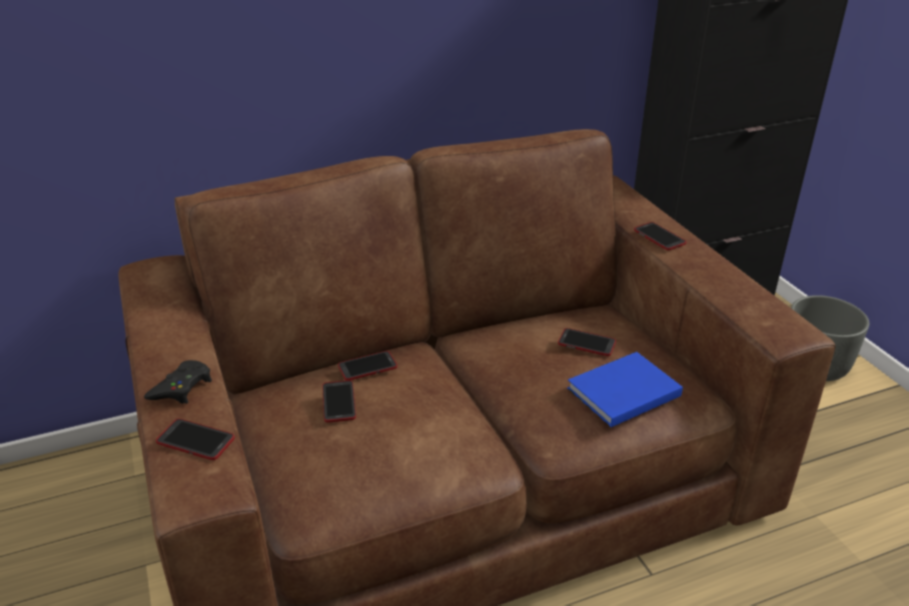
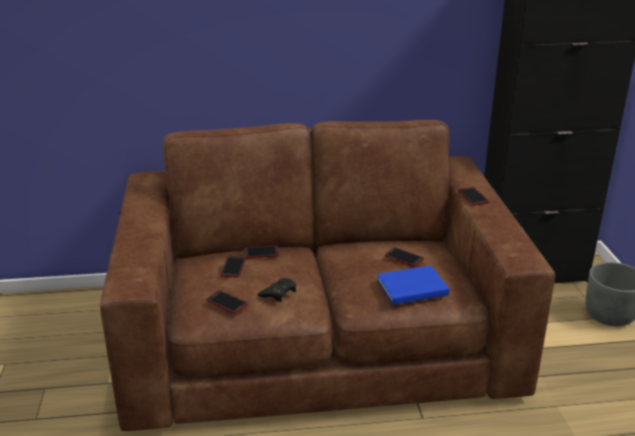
camera: 15 degrees right, 5 degrees down
black game controller [144,360,212,404] -> black game controller moved to [257,278,296,302]
phone [156,419,235,460] -> phone moved to [206,291,248,314]

